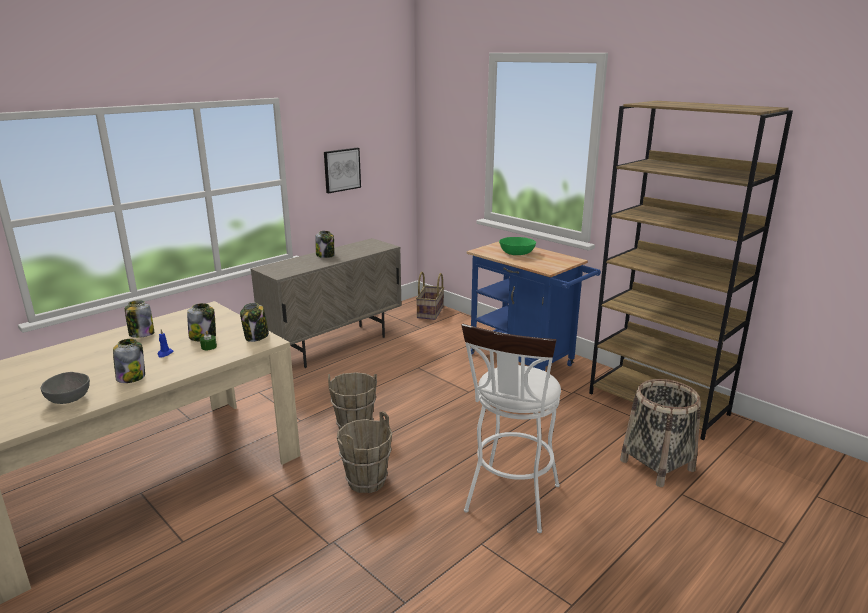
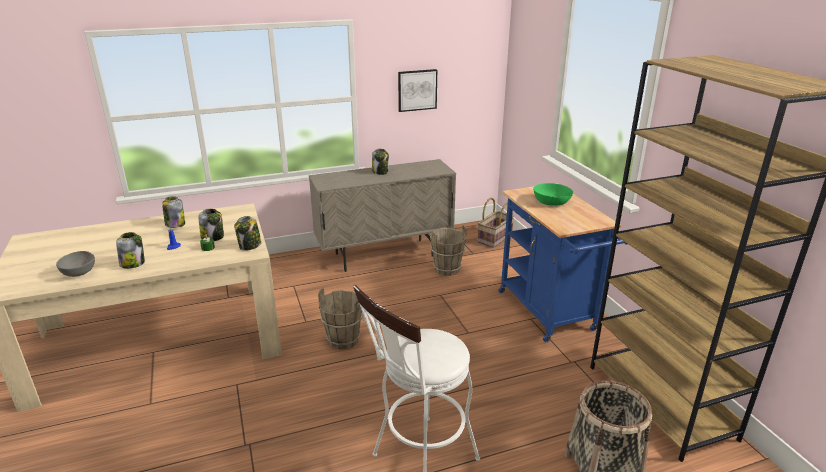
camera: 25 degrees right, 5 degrees up
brown bucket [337,411,392,493] -> brown bucket moved to [430,225,467,276]

